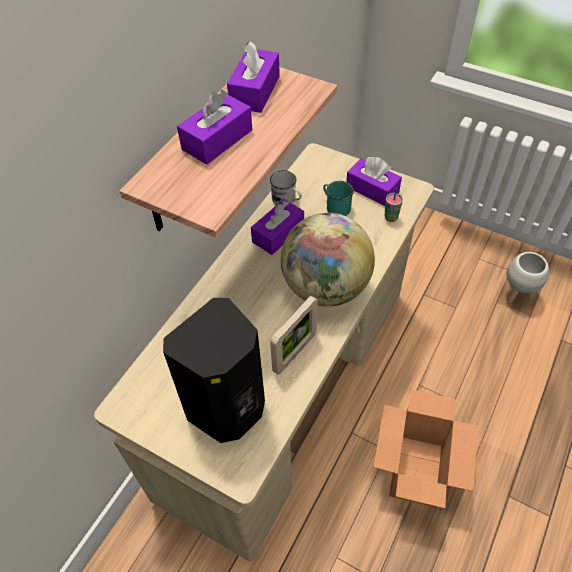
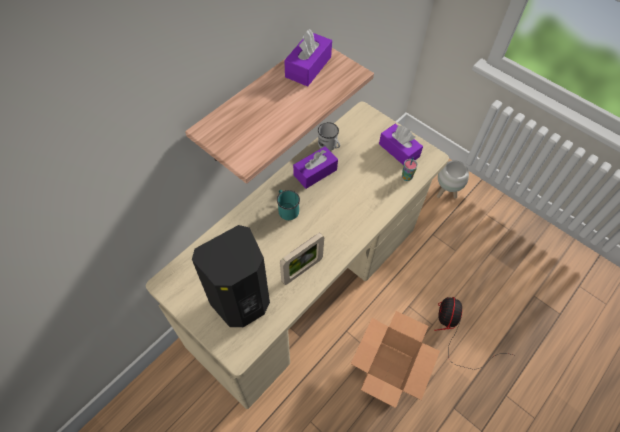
camera: 10 degrees right, 5 degrees up
purple tissue box [177,89,252,165] -> none
globe [281,213,375,307] -> none
turquoise mug [323,181,354,216] -> turquoise mug moved to [277,190,300,220]
white planter [507,252,549,304] -> white planter moved to [437,160,469,199]
none -> fan [434,297,513,370]

